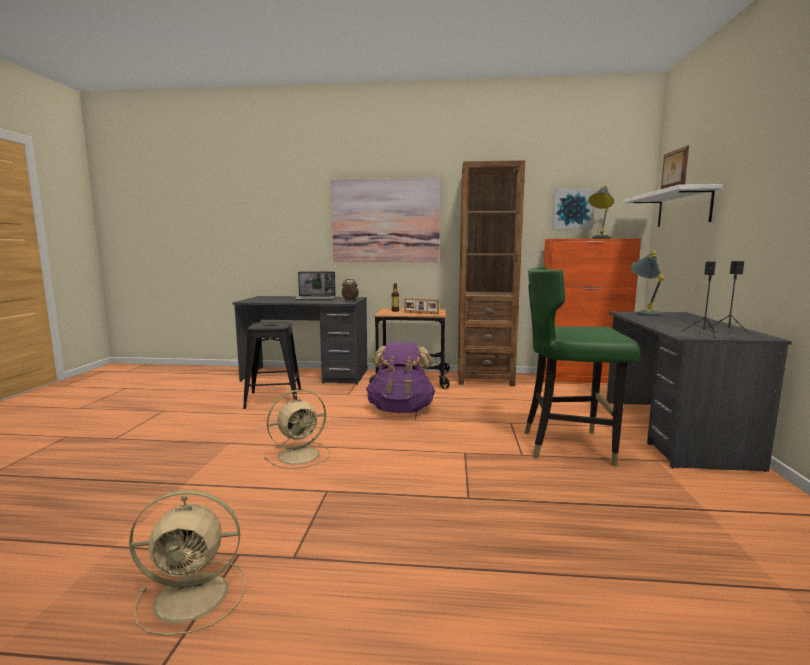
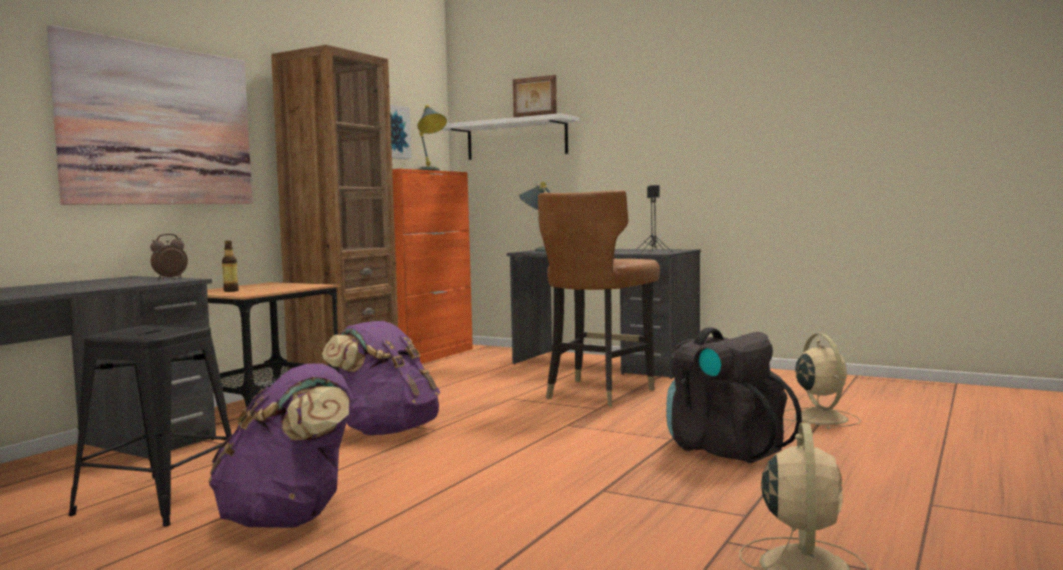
camera: 65 degrees left, 5 degrees down
beige fan [265,390,330,469] -> beige fan moved to [783,333,861,429]
laptop [294,271,336,300] -> none
picture frame [404,298,439,314] -> none
green chair [525,266,640,466] -> brown chair [538,190,660,406]
none -> purple backpack [208,363,354,528]
none -> black backpack [666,327,802,463]

